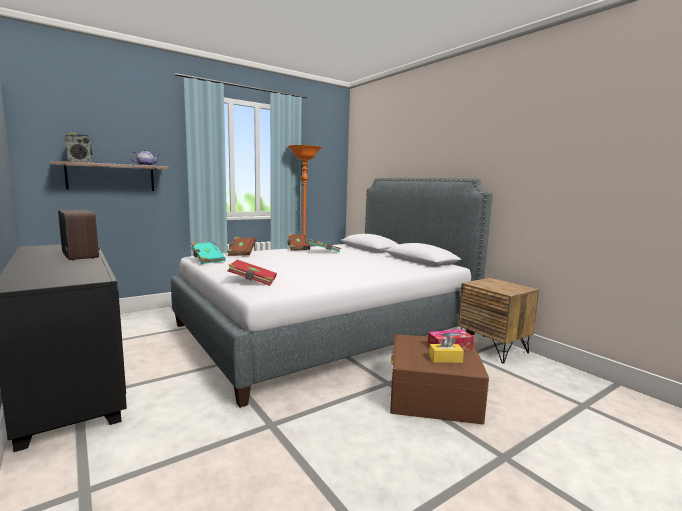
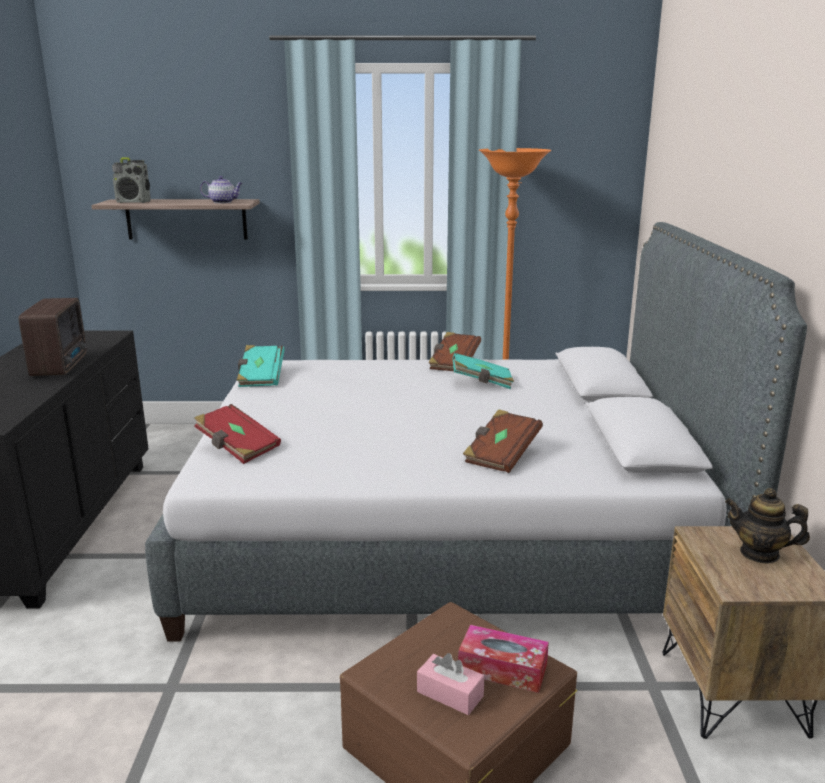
camera: 35 degrees right, 10 degrees up
brown book [227,237,256,256] -> brown book moved to [463,409,543,473]
yellow tissue box [429,336,464,363] -> pink tissue box [417,653,484,715]
none -> teapot [725,488,810,564]

